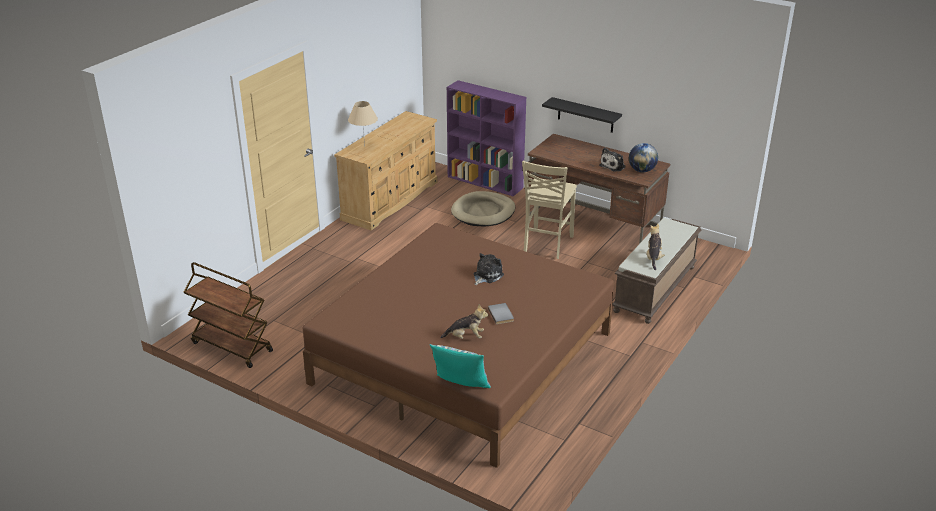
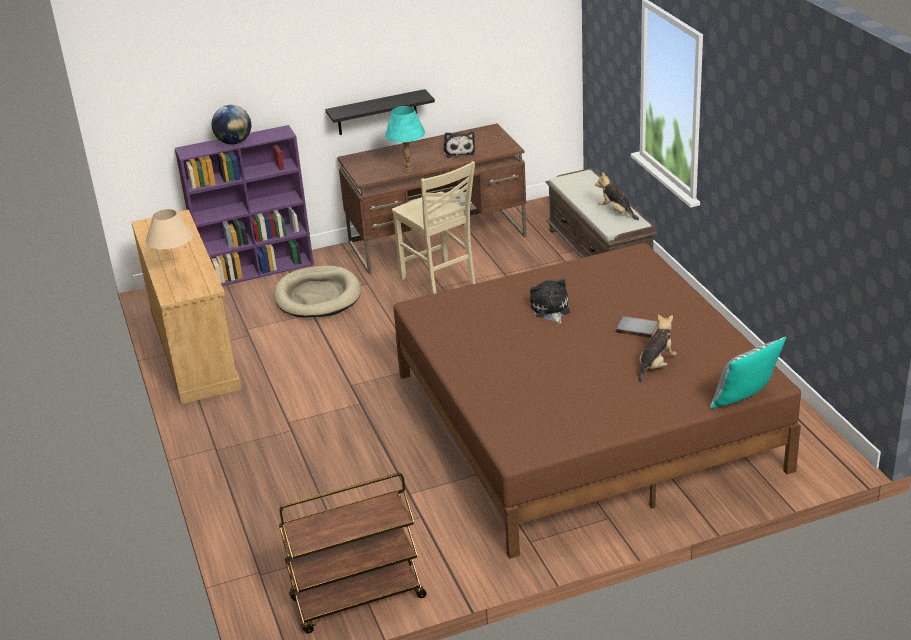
camera: 50 degrees left, 0 degrees up
globe [629,143,658,172] -> globe moved to [212,105,251,145]
none -> turquoise table lamp [385,106,425,173]

